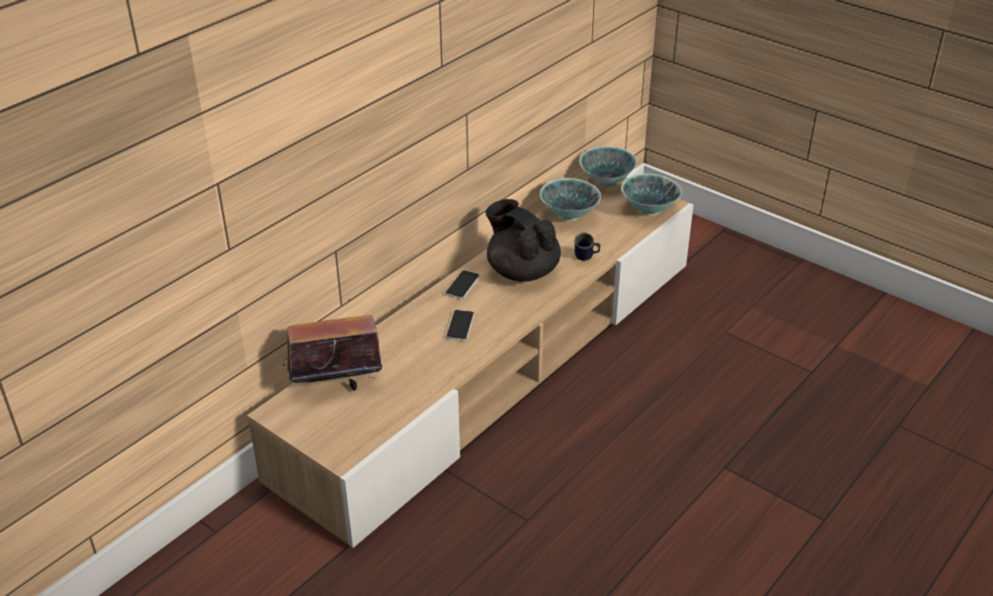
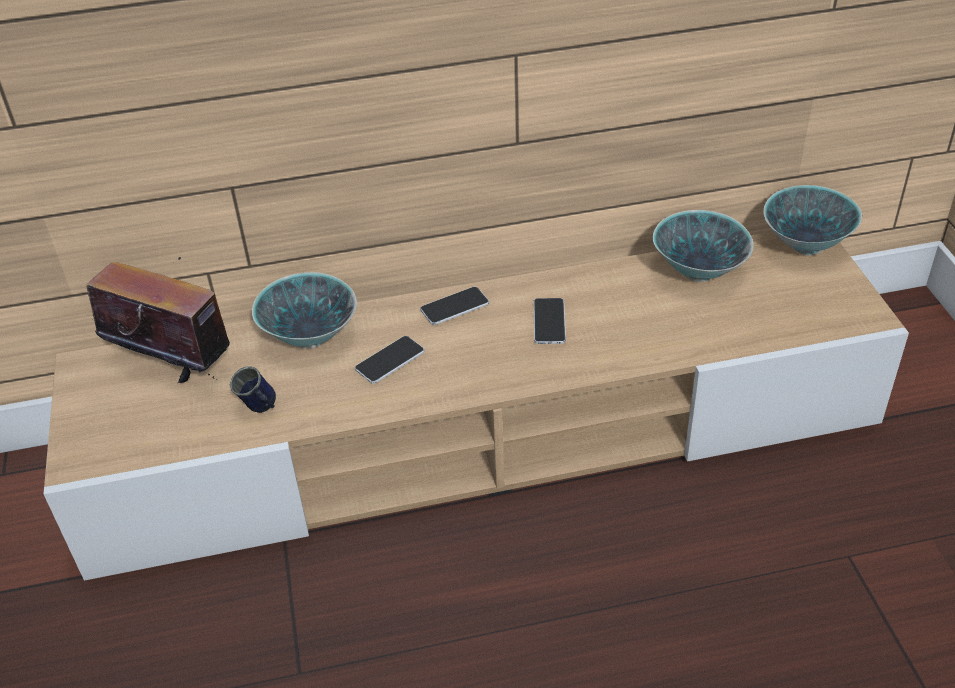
camera: 40 degrees right, 5 degrees up
black teapot [486,199,561,282] -> phone [534,298,566,344]
blue mug [574,232,601,261] -> blue mug moved to [230,366,276,413]
bowl [621,173,682,216] -> bowl moved to [252,272,357,349]

